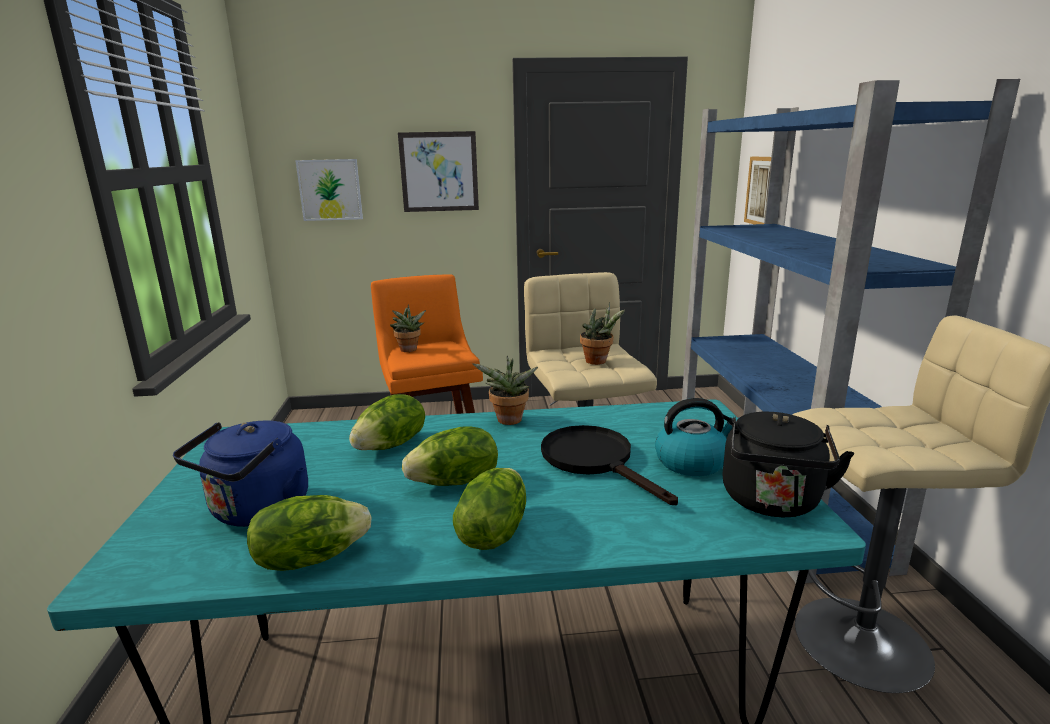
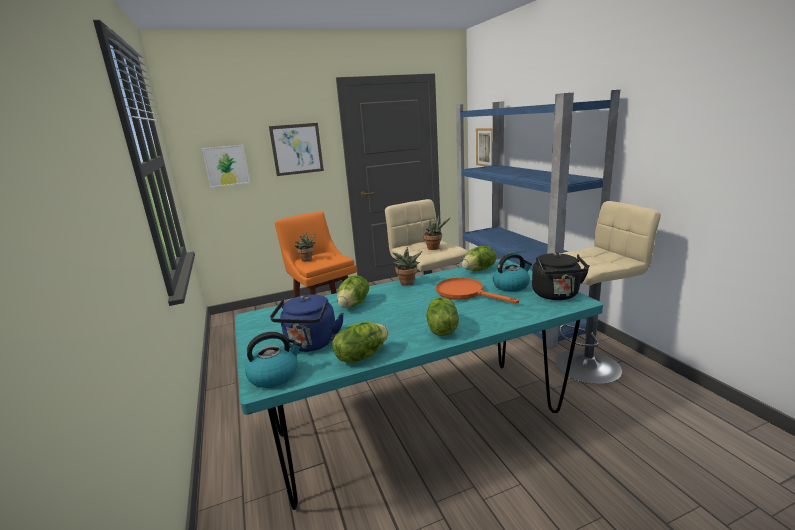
camera: 15 degrees left, 0 degrees up
lettuce [402,426,498,486] -> lettuce moved to [462,246,496,271]
black frying pan [541,425,678,505] -> orange frying pan [436,278,519,303]
none -> kettle [245,332,302,388]

